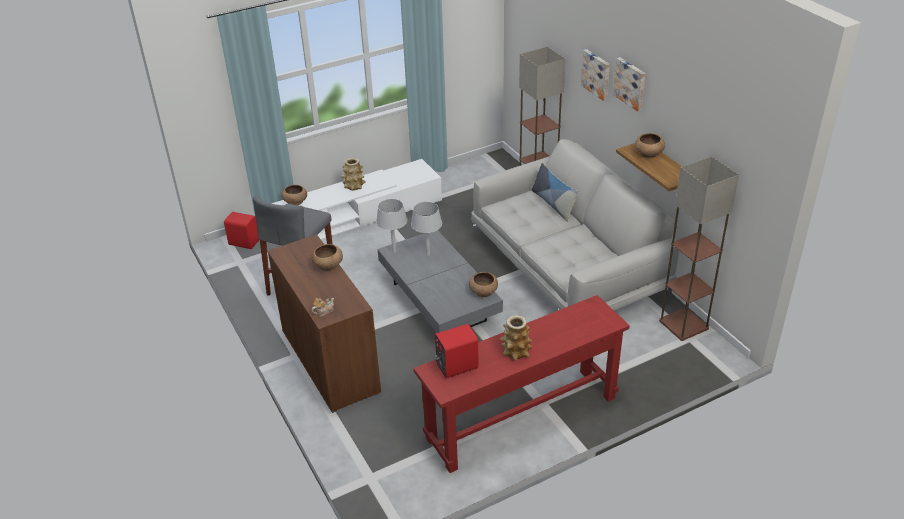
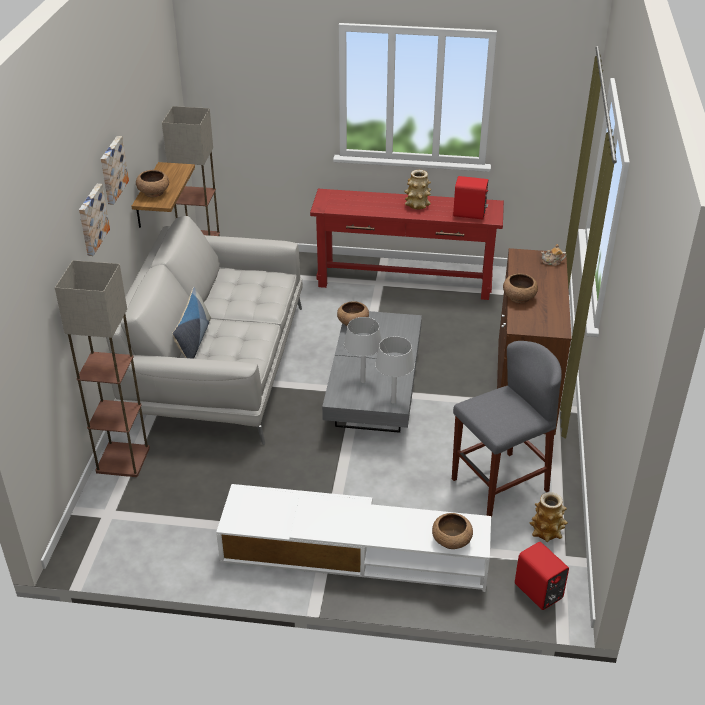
camera: 145 degrees left, 0 degrees up
vase [341,157,366,190] -> vase moved to [530,492,568,542]

